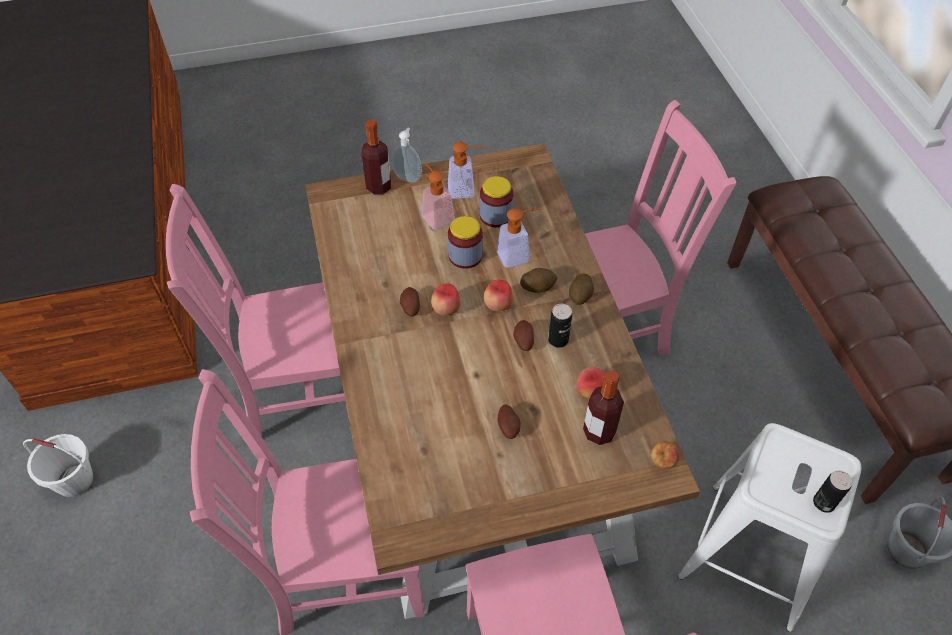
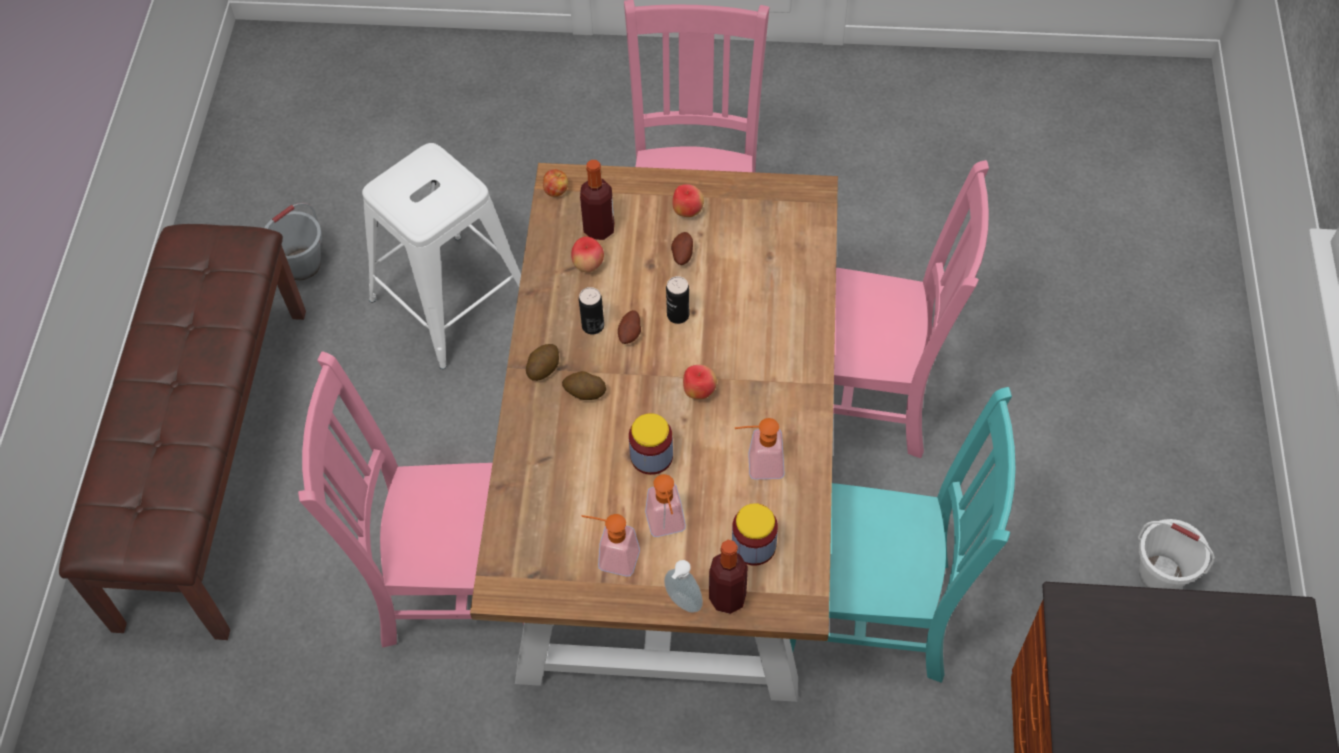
camera: 160 degrees left, 5 degrees up
pink chair [166,184,345,437] -> turquoise chair [790,387,1016,683]
potato [400,287,420,316] -> none
jar [480,176,514,228] -> jar moved to [732,503,778,566]
apple [484,280,513,311] -> apple moved to [672,184,704,217]
soap dispenser [497,208,541,268] -> soap dispenser moved to [734,418,785,479]
can [813,470,852,513] -> can moved to [666,276,689,324]

